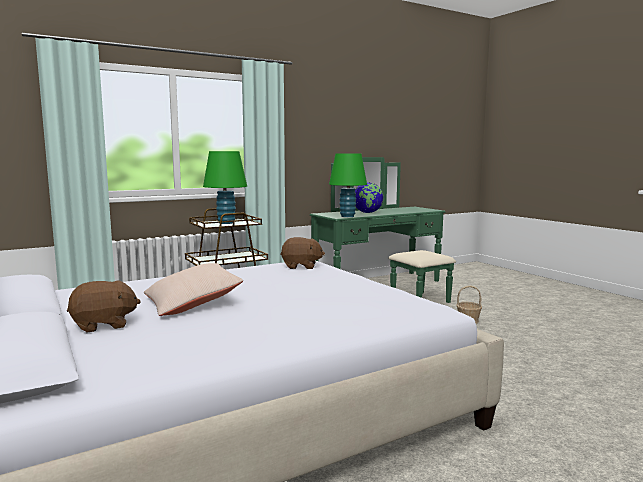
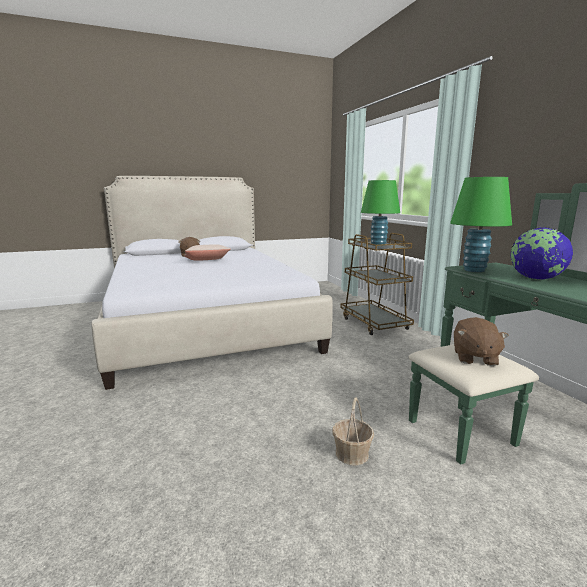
camera: 100 degrees right, 5 degrees up
brown plush toy [280,237,325,269] -> brown plush toy moved to [454,317,509,366]

